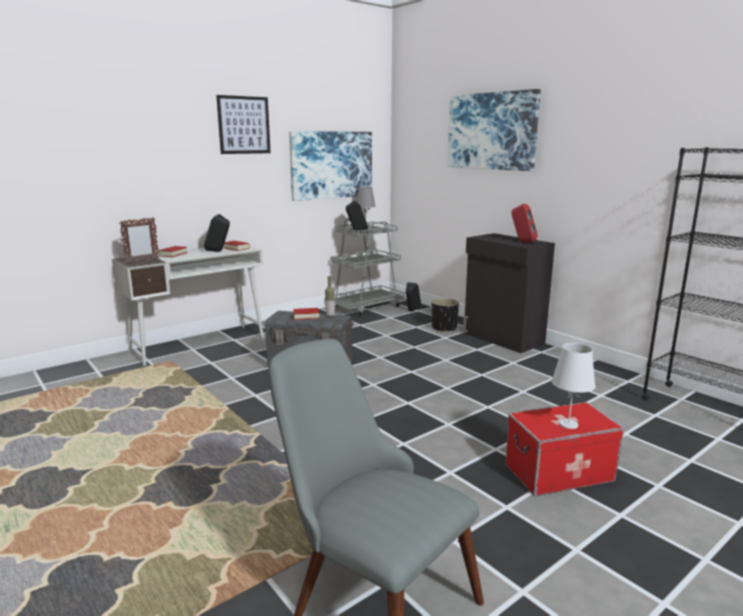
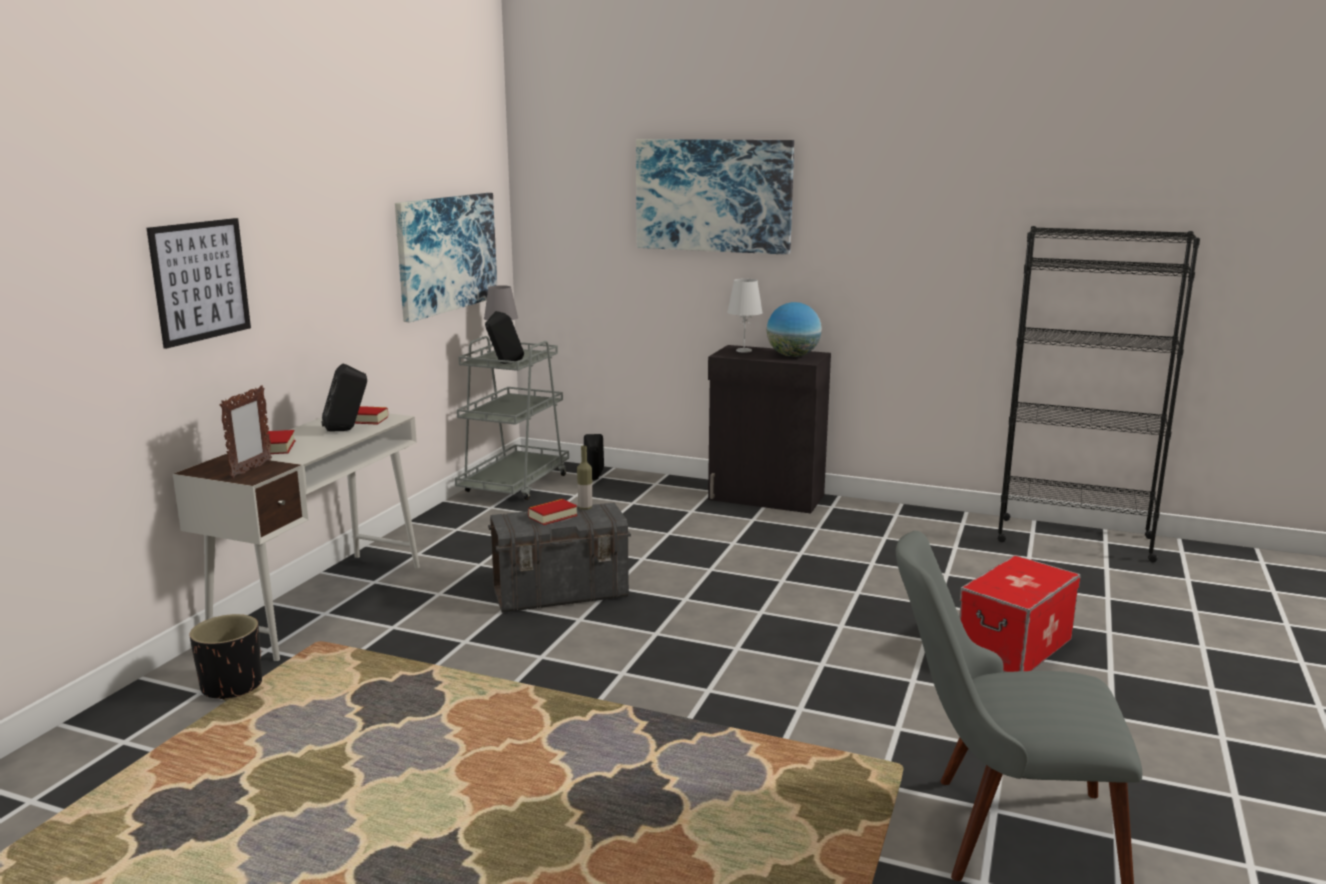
camera: 30 degrees left, 0 degrees up
picture [216,95,271,154] -> picture moved to [147,218,251,349]
black planter [432,298,459,332] -> black planter moved to [189,614,262,701]
red speaker [511,204,538,243] -> globe [767,302,822,357]
white table lamp [552,343,596,429] -> white table lamp moved to [727,279,763,353]

